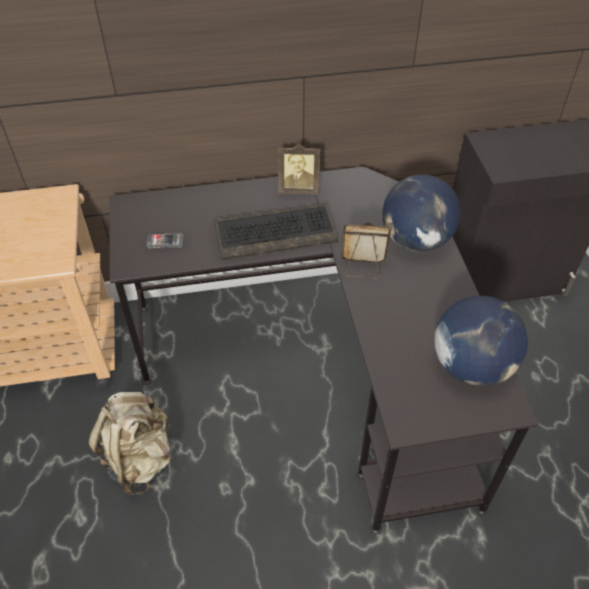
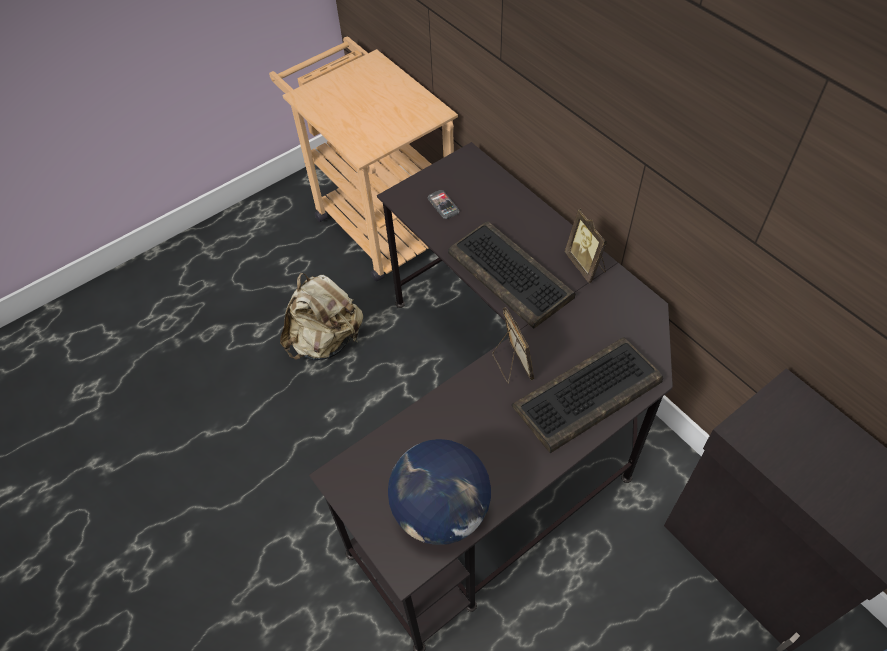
camera: 65 degrees right, 5 degrees up
globe [382,175,461,252] -> keyboard [512,337,663,453]

